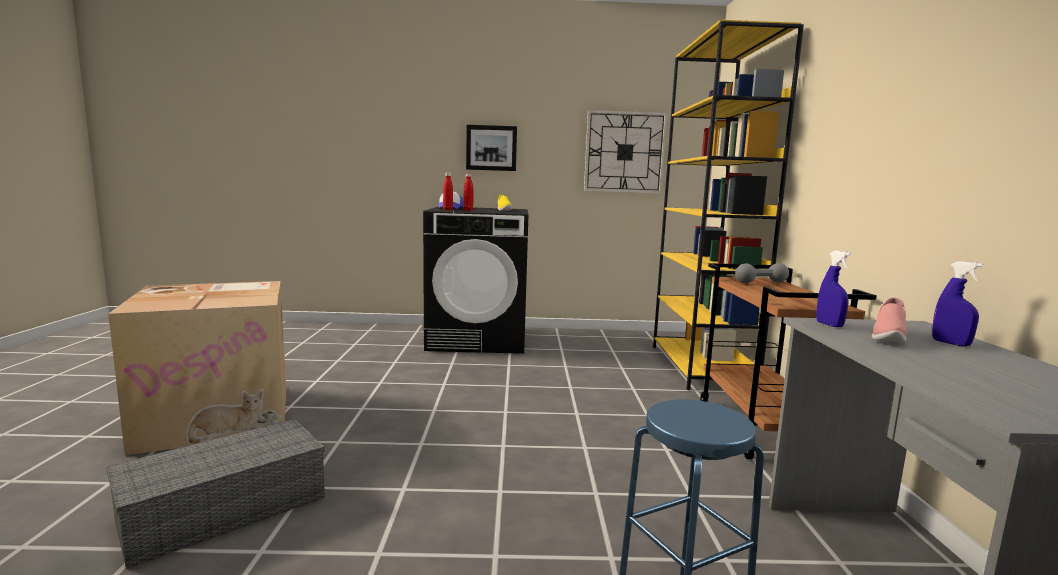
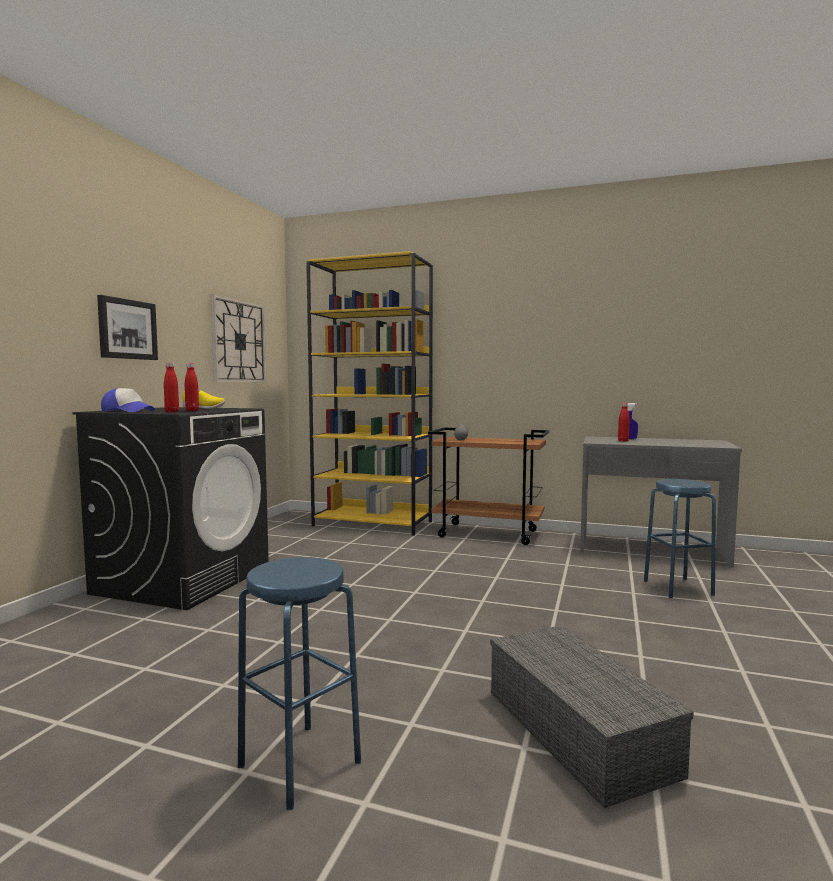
camera: 70 degrees left, 5 degrees down
cardboard box [108,281,286,455] -> blue stool [238,557,361,810]
blue spray bottle [816,251,852,327] -> none
pink shoe [872,298,907,343] -> red bottle [618,403,629,442]

